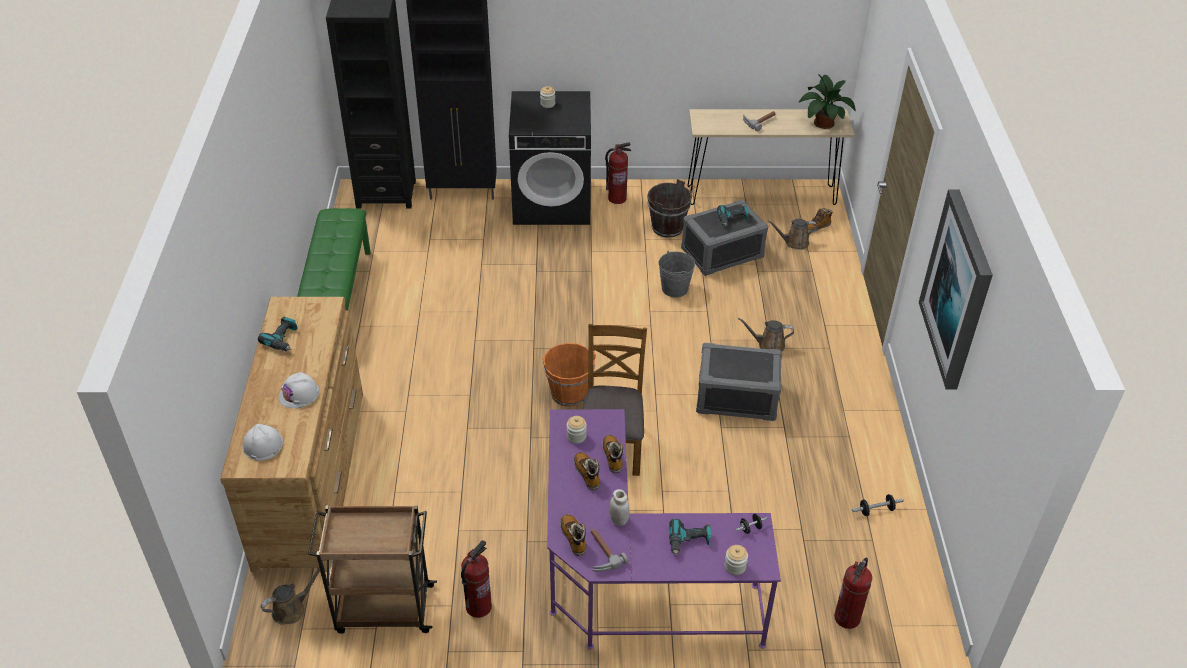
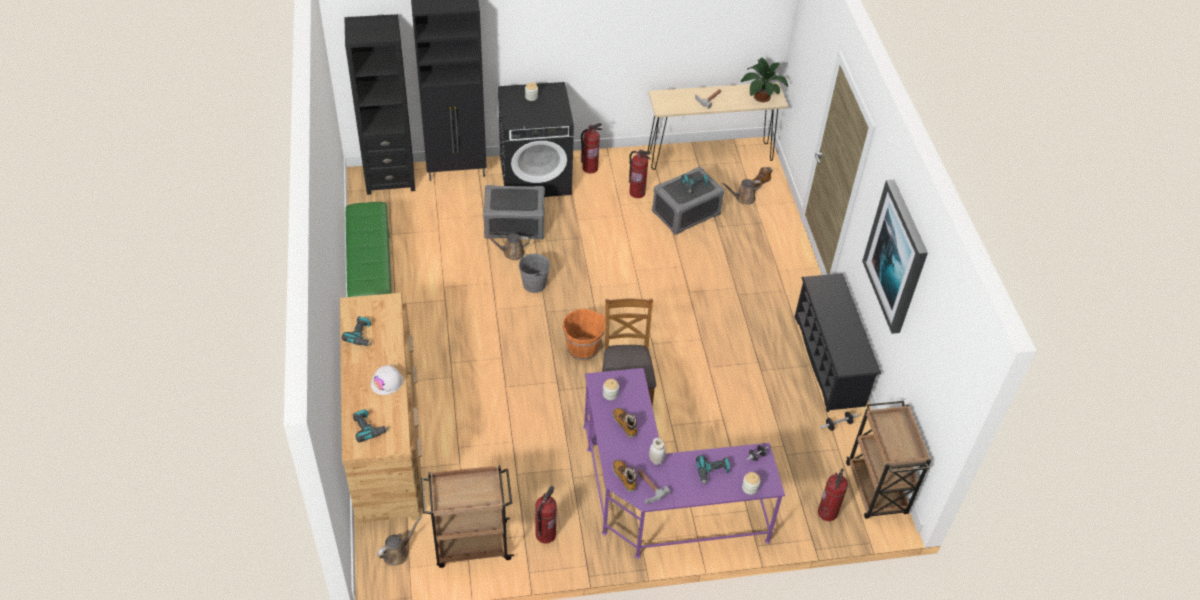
camera: 10 degrees left, 5 degrees up
white hard hat [242,424,283,461] -> power drill [353,409,389,442]
boot [602,435,623,473] -> none
brown bucket [647,179,692,238] -> fire extinguisher [629,149,651,198]
grey bucket [659,251,695,297] -> grey bucket moved to [519,254,550,293]
grey storage box [696,343,782,421] -> grey storage box moved to [483,185,545,239]
brown watering can [738,318,794,351] -> brown watering can moved to [484,233,530,260]
none -> black shoe rack [795,273,881,412]
none -> brown cart [846,401,931,519]

